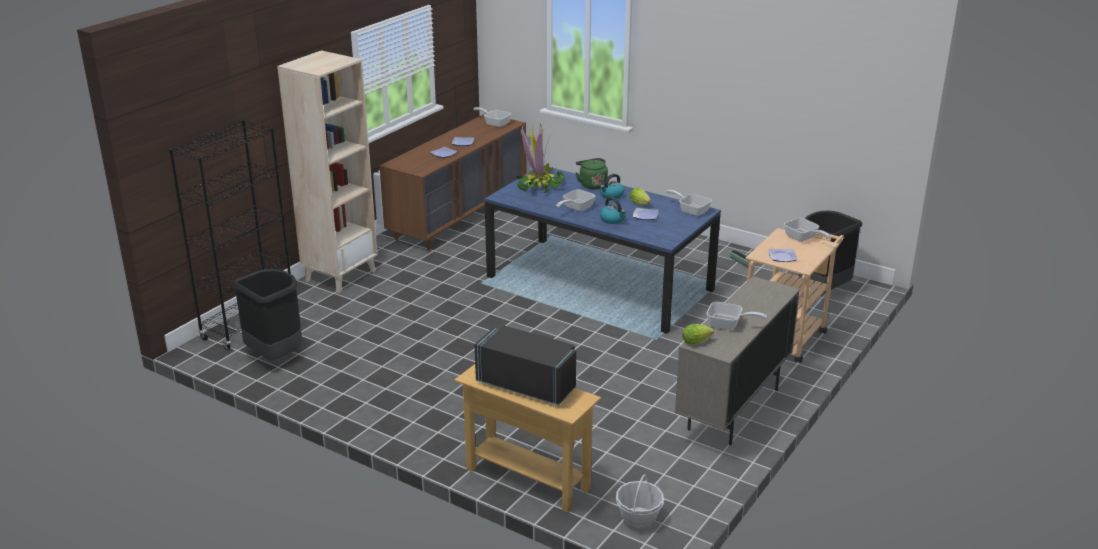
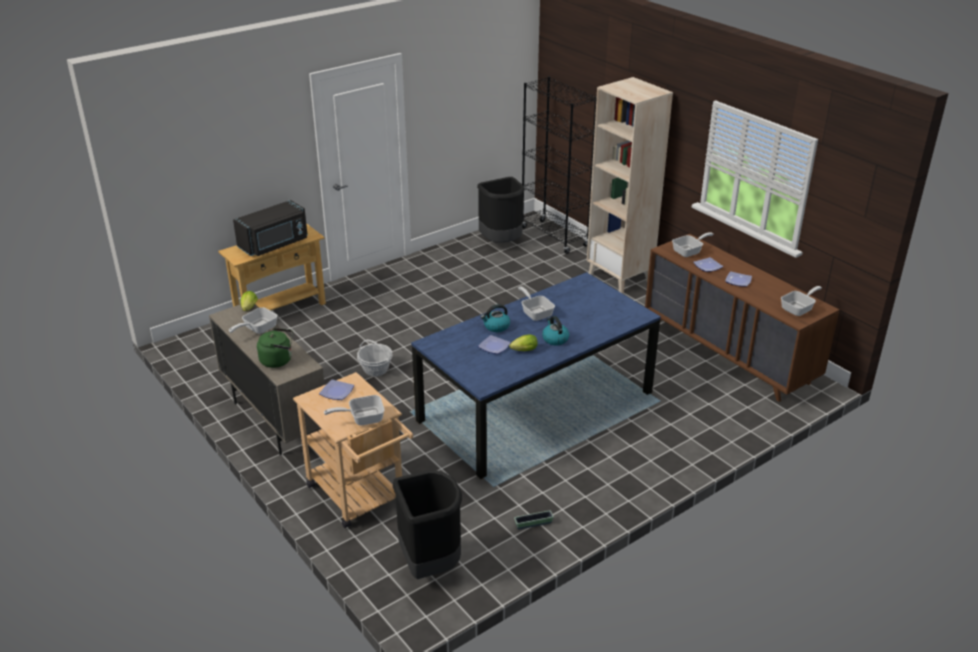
camera: 110 degrees right, 5 degrees up
potted plant [517,124,565,193] -> none
green kettle [576,158,608,189] -> green kettle moved to [257,328,293,368]
basket [616,474,664,528] -> basket moved to [357,340,393,376]
frying pan [666,190,712,216] -> frying pan moved to [672,232,713,257]

